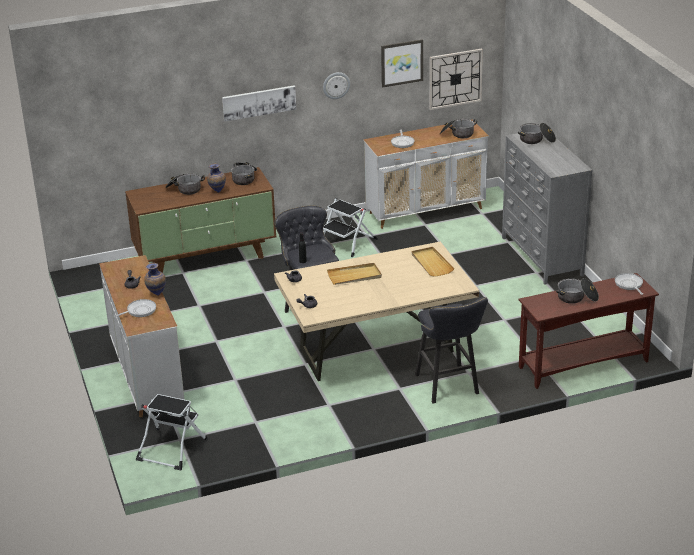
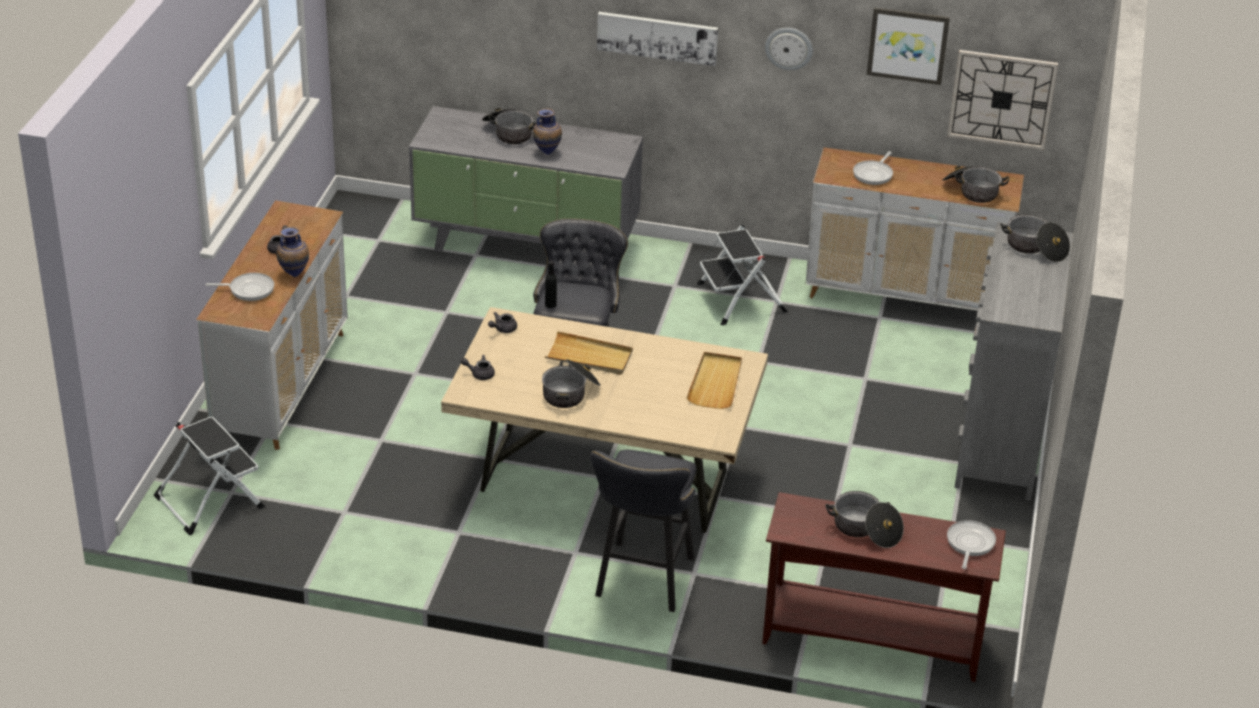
camera: 30 degrees right, 5 degrees up
brown dresser [125,167,276,273] -> grey dresser [409,106,643,252]
cooking pot [231,162,257,185] -> cooking pot moved to [542,359,601,408]

